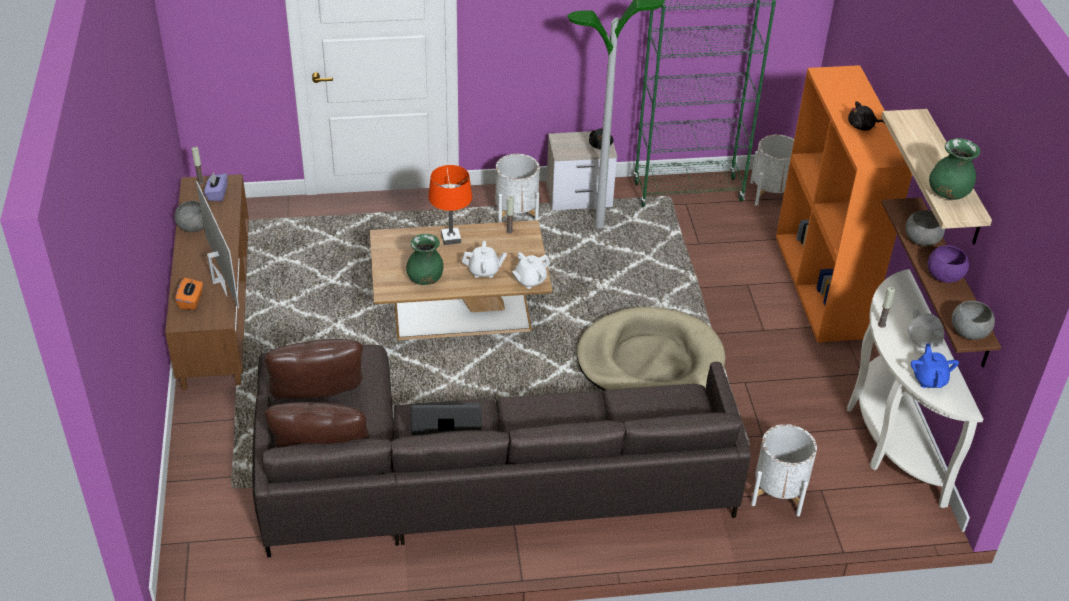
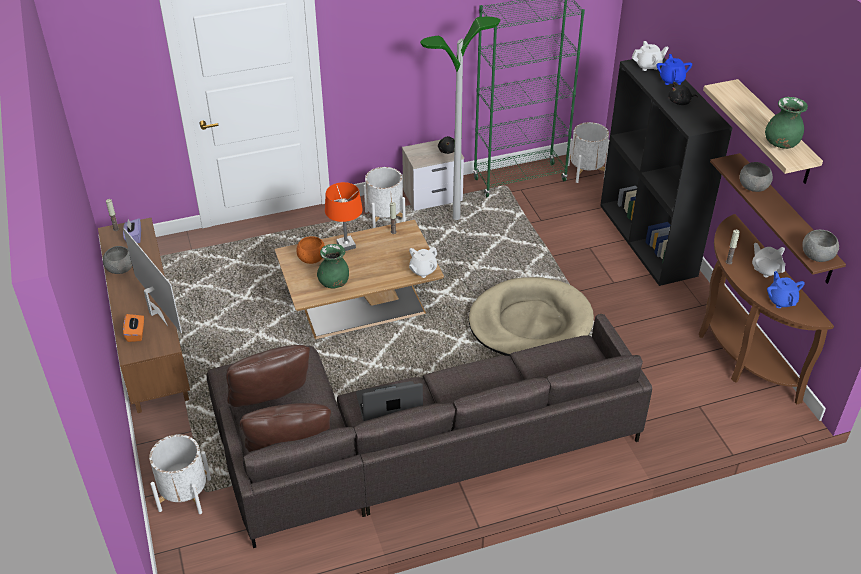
camera: 10 degrees left, 0 degrees up
white teapot [462,241,507,278] -> white teapot moved to [632,41,669,71]
white planter [751,424,817,516] -> white planter moved to [149,434,211,514]
orange bookcase [776,65,912,343] -> black bookcase [600,58,732,286]
white console table [847,269,983,508] -> brown console table [699,214,834,404]
purple bowl [928,245,969,283] -> none
none -> orange bowl [296,236,325,264]
none -> blue teapot [657,54,692,85]

